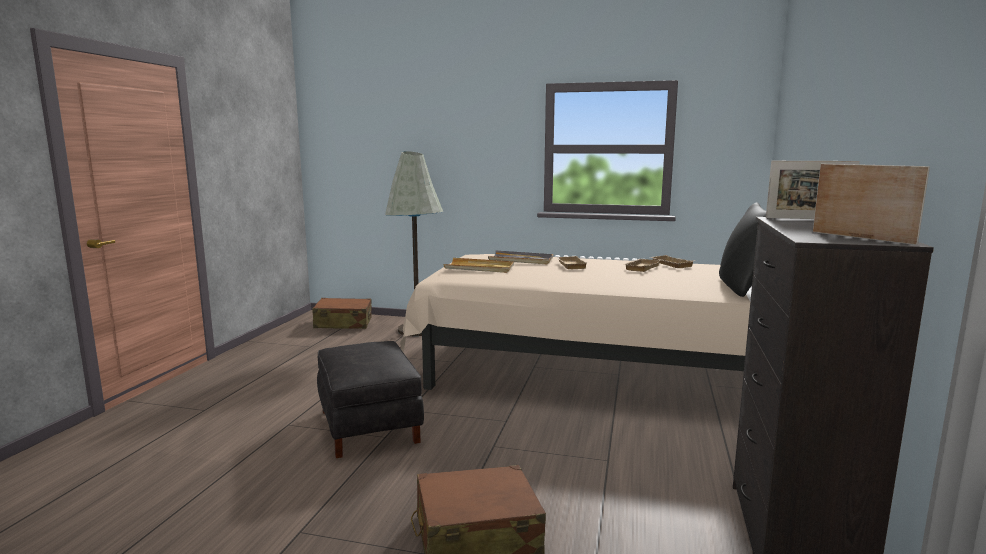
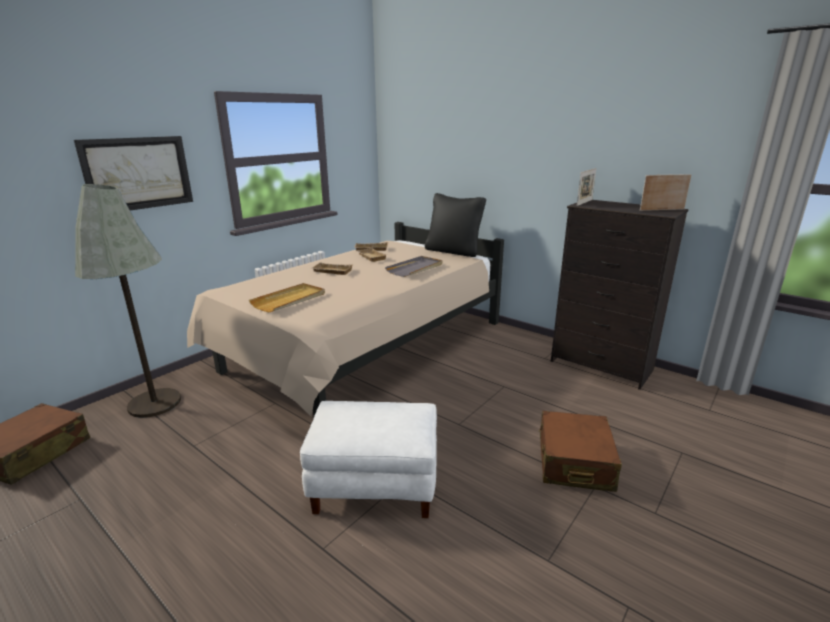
camera: 65 degrees left, 10 degrees up
black ottoman [317,341,424,458] -> white ottoman [300,401,437,518]
grey tray [488,251,553,264] -> grey tray moved to [385,256,442,277]
none -> picture [74,136,193,210]

